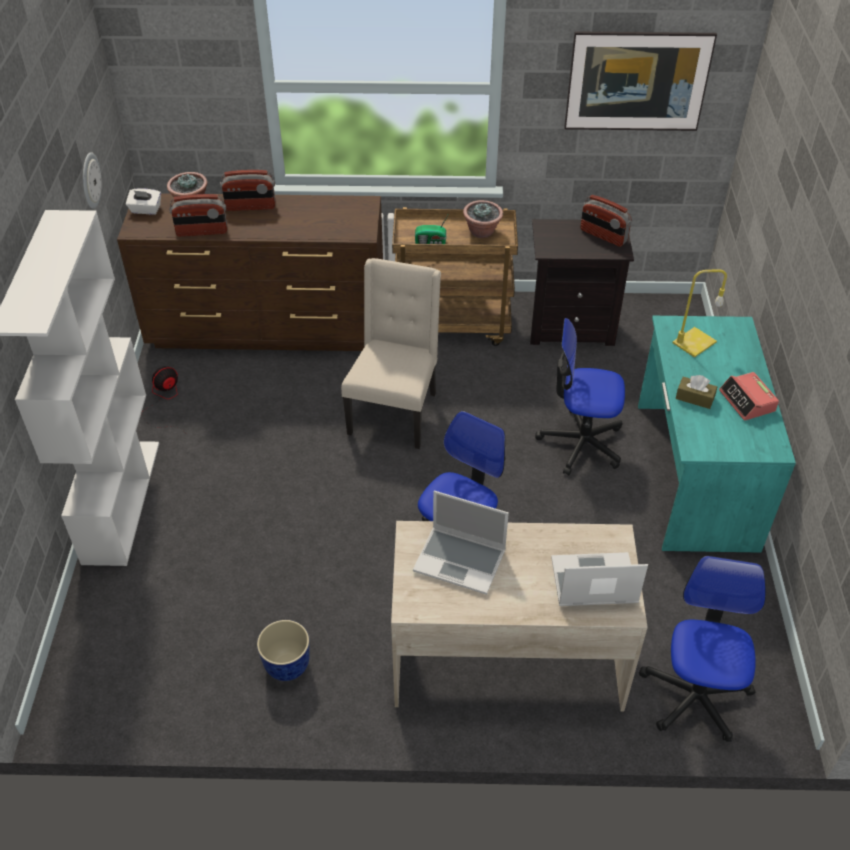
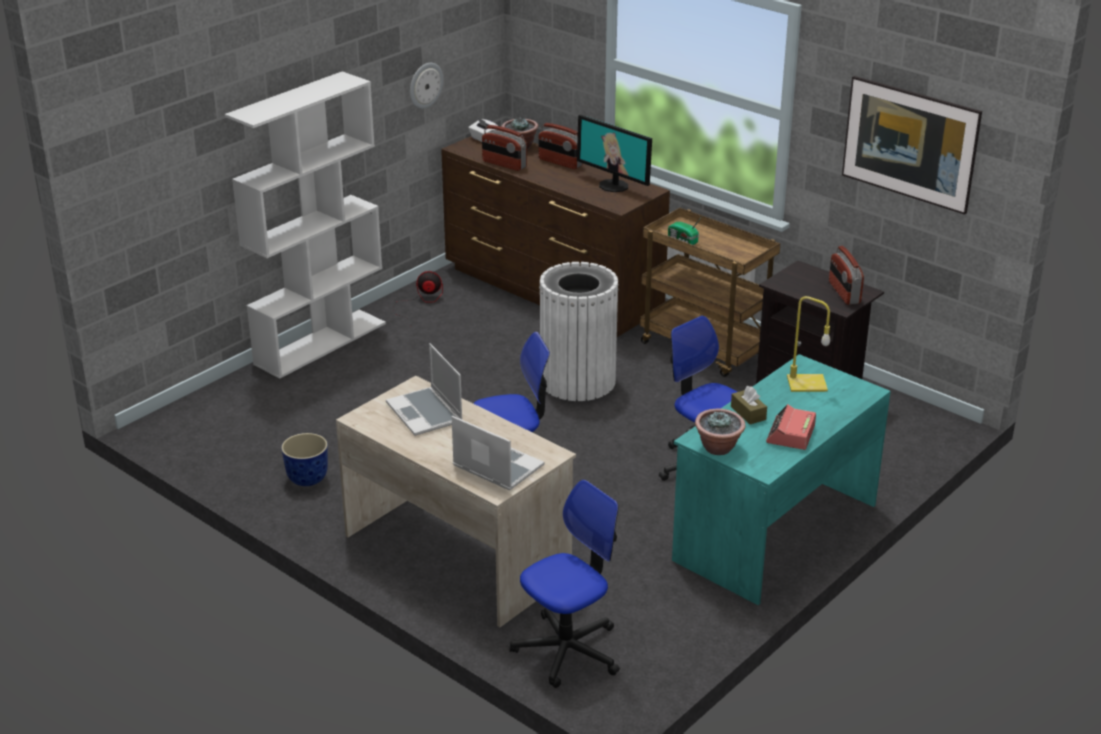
camera: 40 degrees right, 15 degrees down
beige chair [341,258,441,449] -> white trash can [539,262,619,401]
potted plant [463,200,503,238] -> potted plant moved to [695,408,745,455]
none -> monitor [577,114,652,192]

